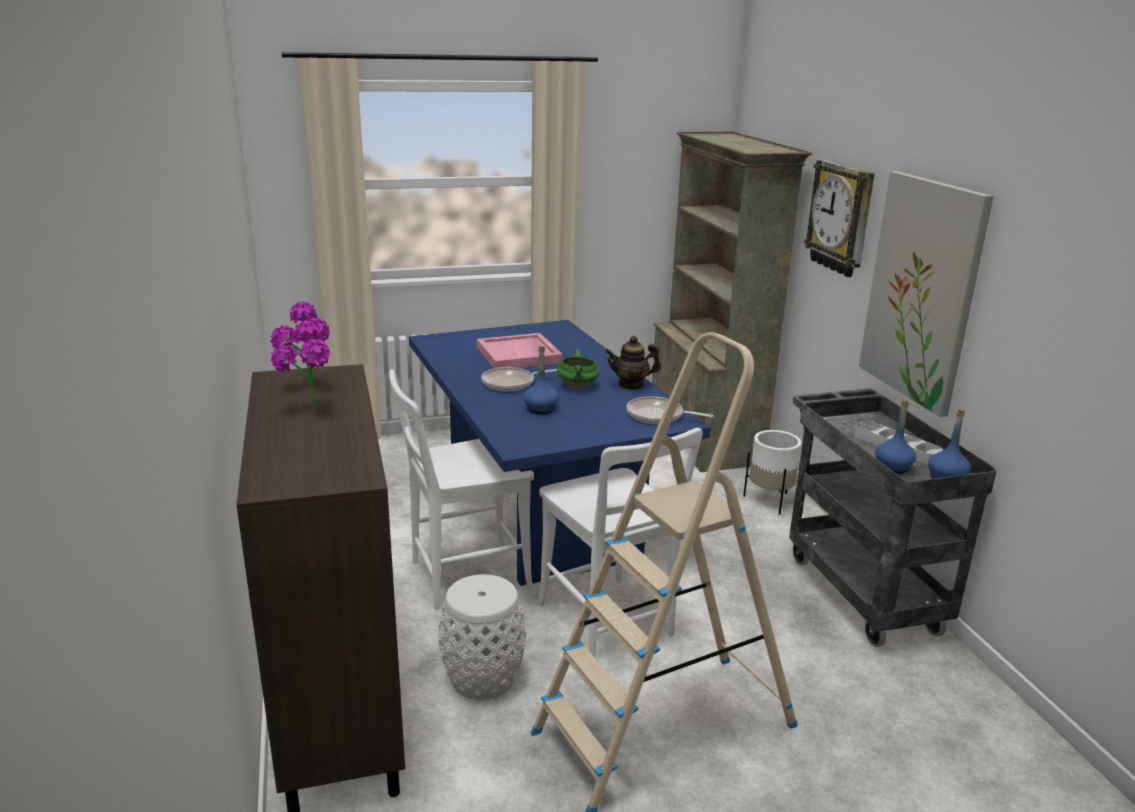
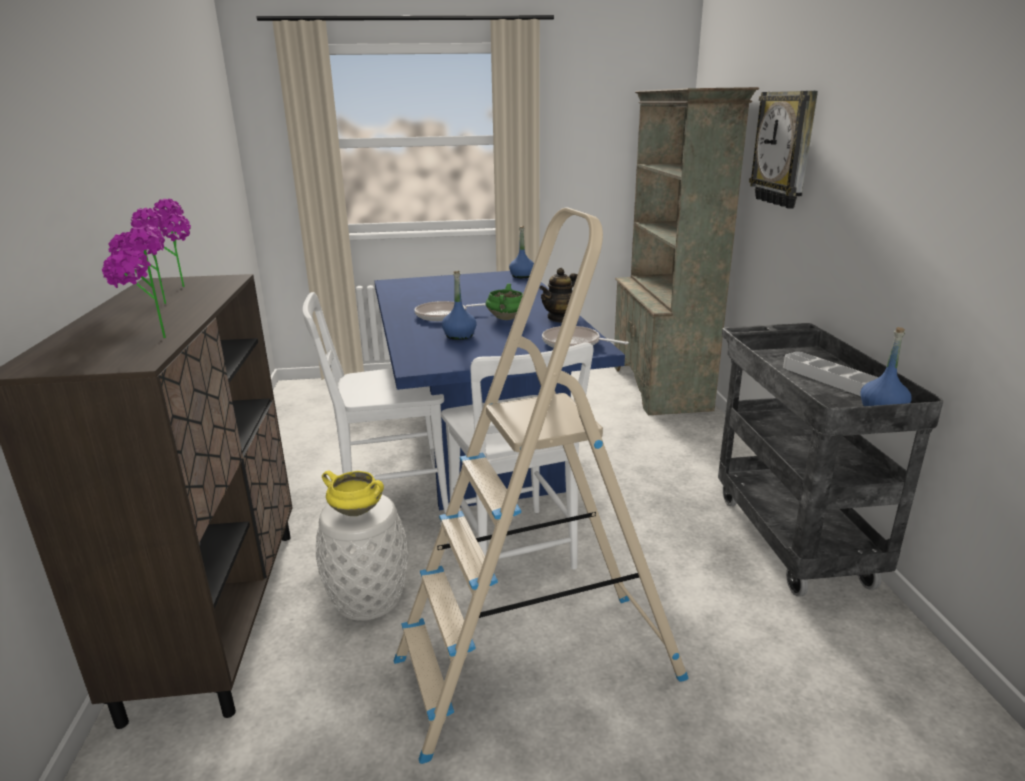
camera: 10 degrees right, 0 degrees up
pink tray [477,333,563,368] -> none
teapot [605,336,661,390] -> teapot turned 45 degrees counterclockwise [540,268,577,323]
white planter [743,430,801,515] -> none
picture [859,171,994,417] -> none
blue bottle [875,399,916,474] -> blue bottle moved to [509,226,534,278]
none -> potted plant [102,226,166,338]
none -> yellow cooking pot [322,471,384,516]

